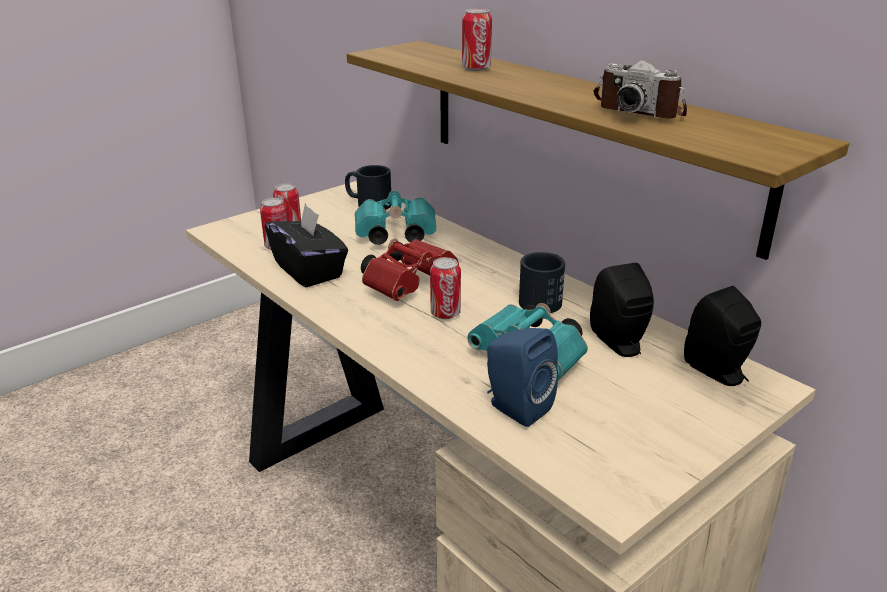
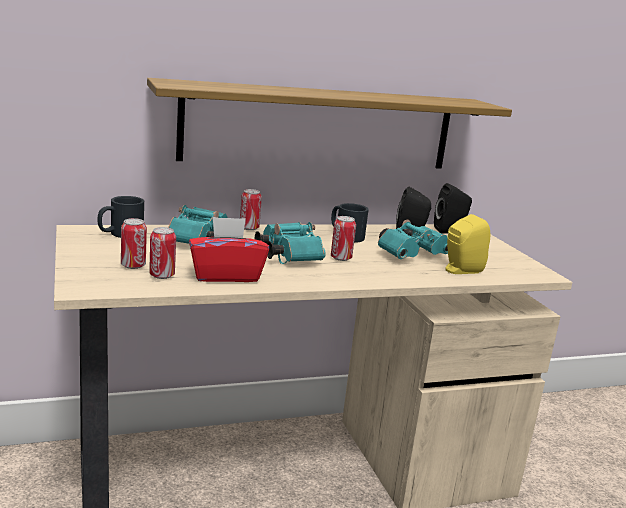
camera: 70 degrees left, 10 degrees down
black tissue box [265,203,348,287] -> red tissue box [189,217,269,282]
red binoculars [361,238,459,301] -> turquoise binoculars [255,222,326,264]
can [462,9,492,71] -> can moved to [240,189,262,230]
blue speaker [487,328,558,427] -> yellow speaker [445,214,490,274]
camera [593,60,687,118] -> none

